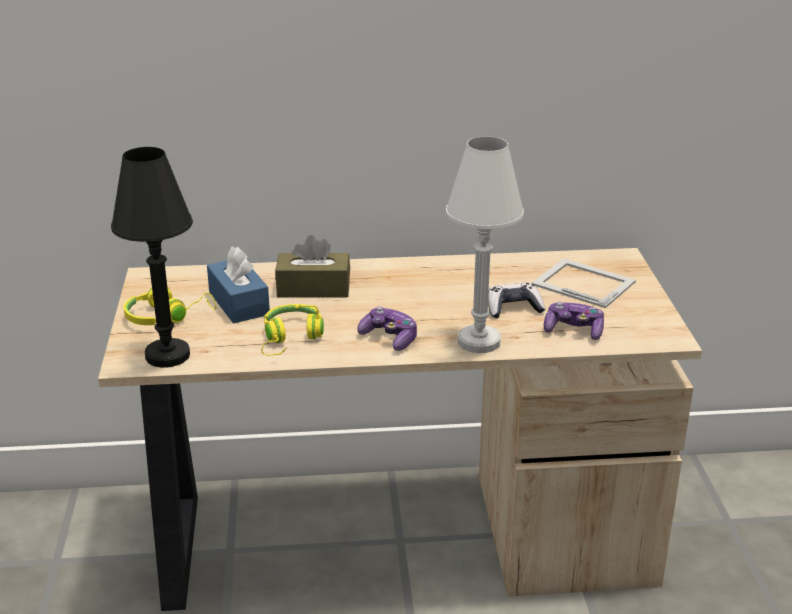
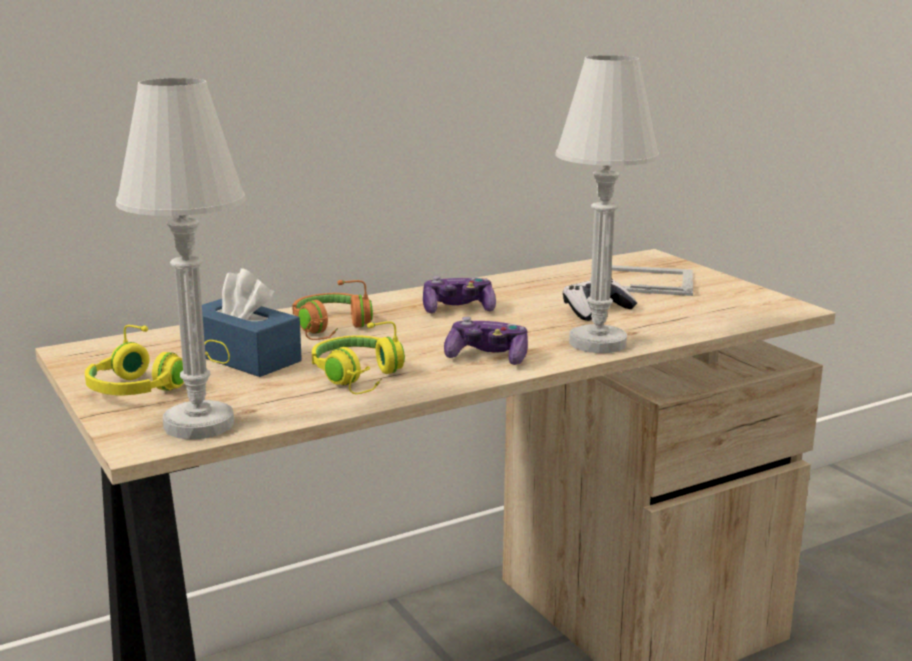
camera: 25 degrees left, 10 degrees down
black table lamp [111,147,193,368] -> white table lamp [116,78,246,440]
brown tissue box [275,235,350,298] -> orange headphones [292,280,373,340]
game controller [544,302,604,340] -> game controller moved to [423,276,496,313]

